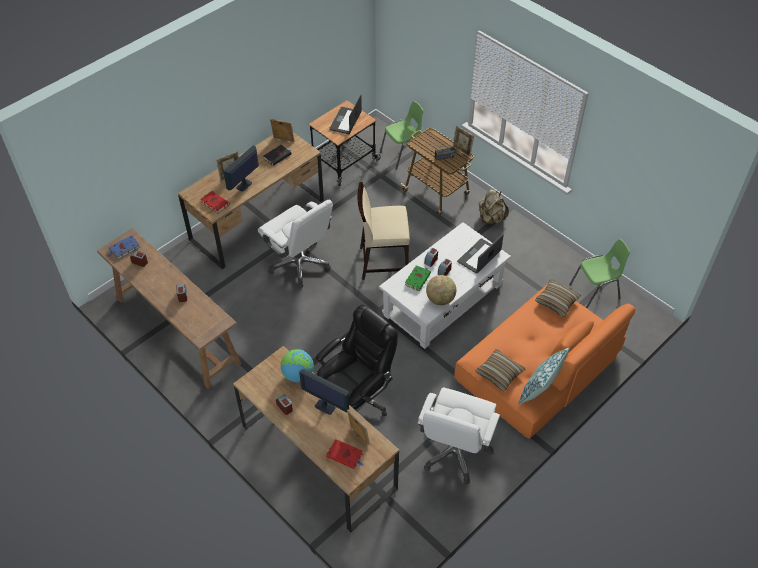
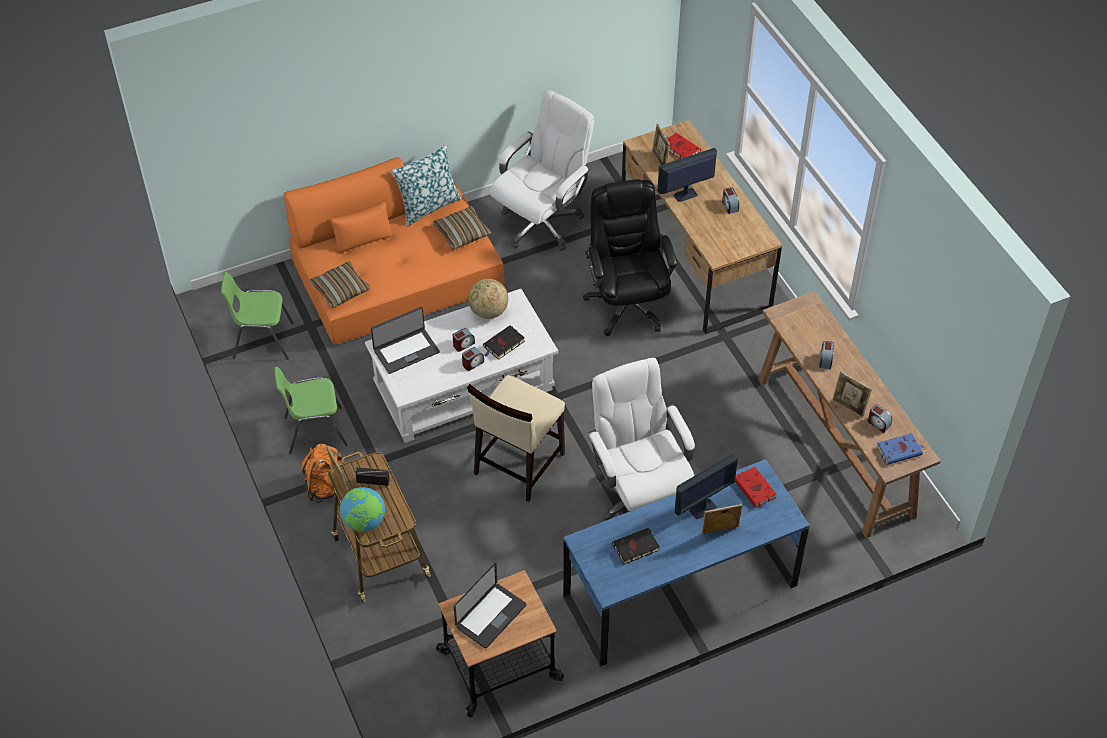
camera: 160 degrees left, 0 degrees up
brown desk [178,132,324,269] -> blue desk [563,459,810,667]
picture frame [270,119,295,142] -> picture frame moved to [832,372,872,418]
globe [281,349,314,382] -> globe moved to [340,487,385,532]
monitor [299,369,349,415] -> monitor turned 75 degrees counterclockwise [657,148,717,202]
black office chair [316,305,398,416] -> black office chair turned 105 degrees clockwise [583,179,677,336]
beige chair [358,182,410,280] -> beige chair turned 105 degrees clockwise [467,375,565,502]
green chair [380,101,424,170] -> green chair moved to [274,367,348,454]
green book [405,265,431,291] -> black book [483,326,525,360]
beige backpack [479,189,509,224] -> orange backpack [301,444,346,503]

